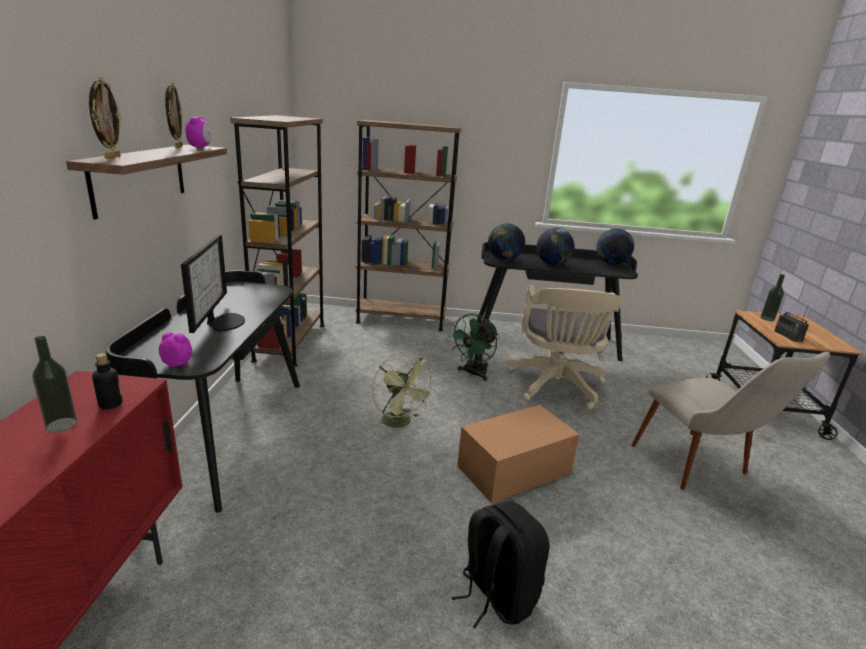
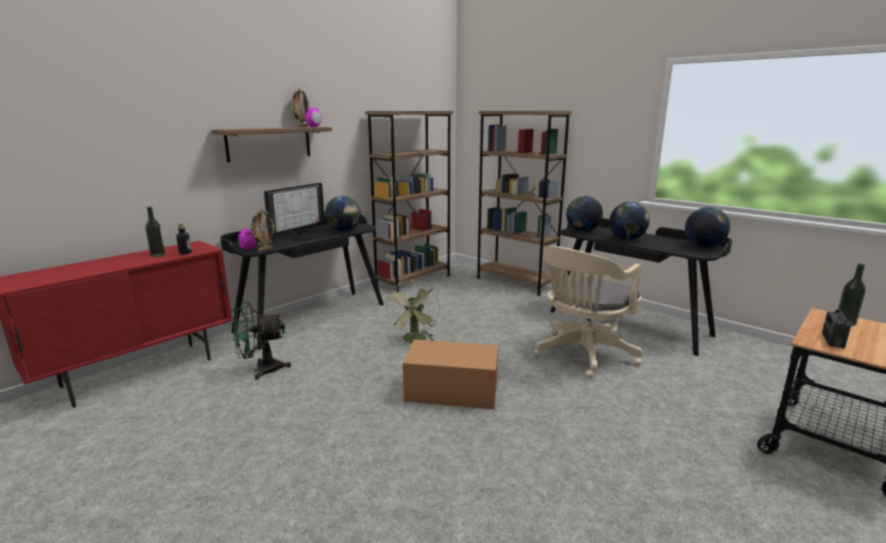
camera: 40 degrees right, 5 degrees down
picture frame [89,77,121,159] -> picture frame moved to [251,209,275,251]
green fan [448,314,498,381] -> green fan moved to [231,302,291,380]
black backpack [451,501,549,628] -> none
beige chair [631,352,830,490] -> none
none -> globe [325,196,361,232]

